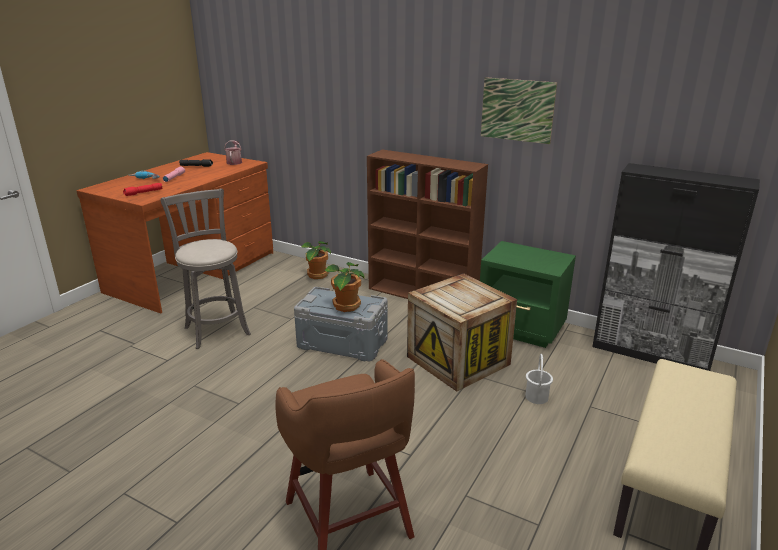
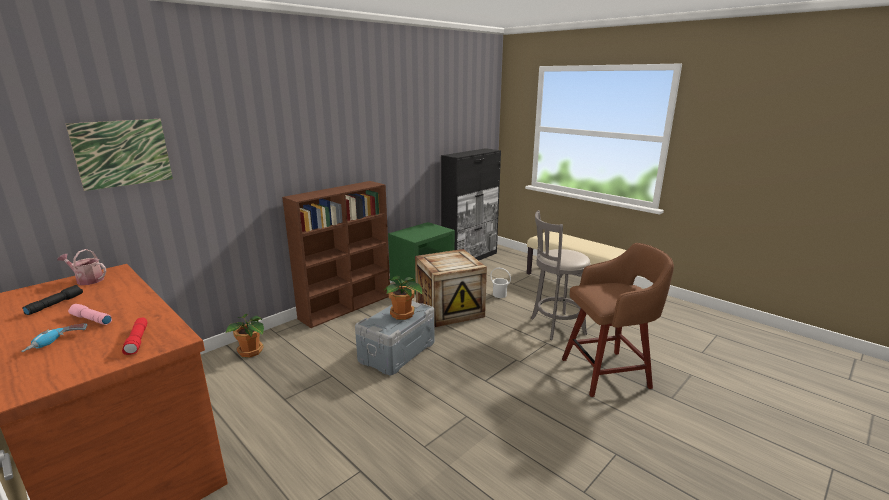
camera: 75 degrees left, 5 degrees down
grey stool [160,189,251,349] -> grey stool moved to [531,210,591,340]
picture [481,77,557,144] -> picture moved to [66,119,173,191]

